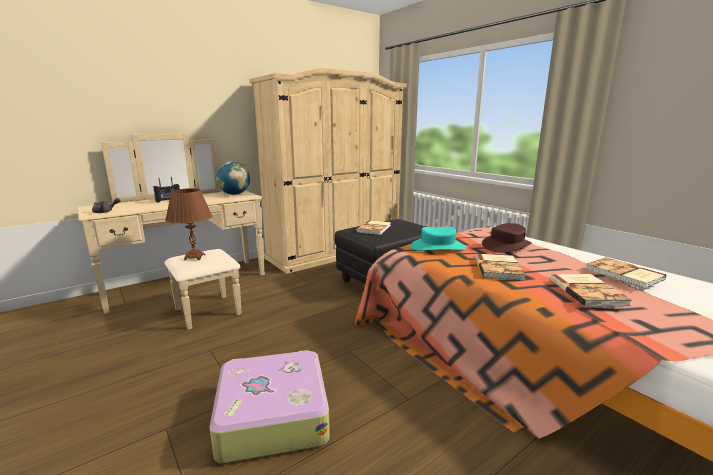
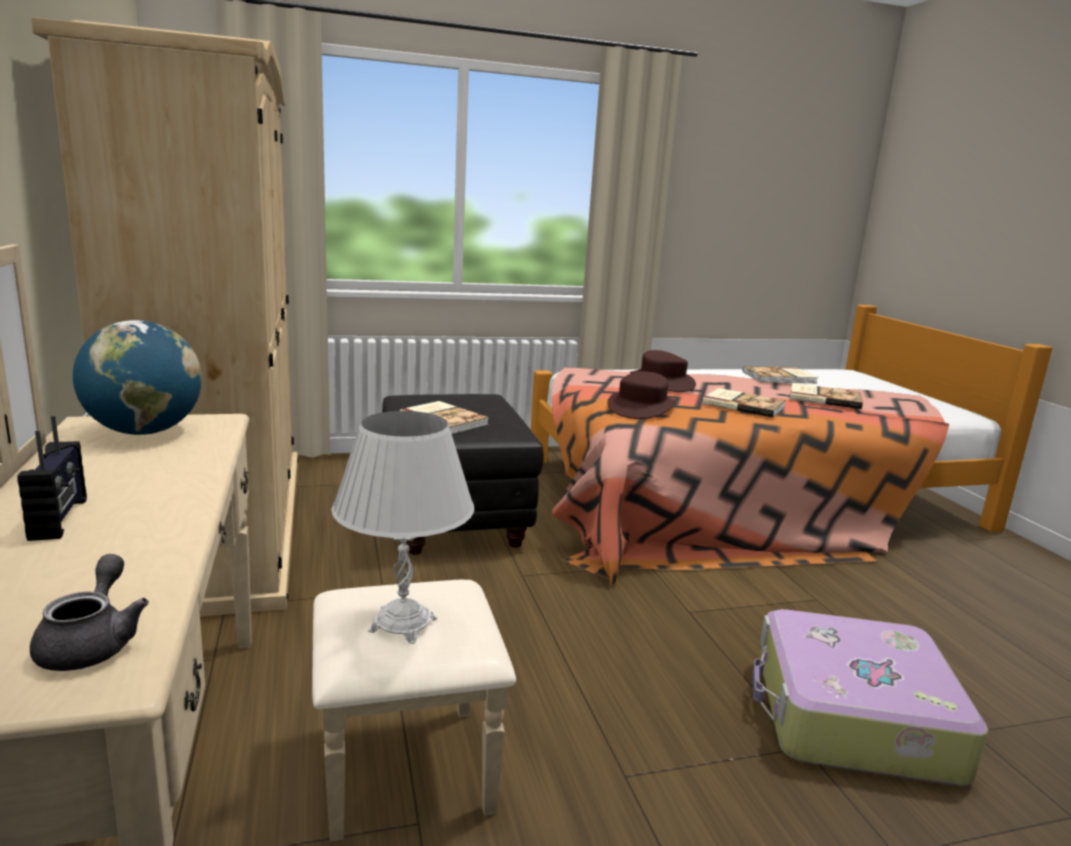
camera: 70 degrees left, 0 degrees up
brown table lamp [165,188,213,260] -> white table lamp [331,411,474,644]
turquoise hat [410,227,466,251] -> brown hat [607,371,676,419]

